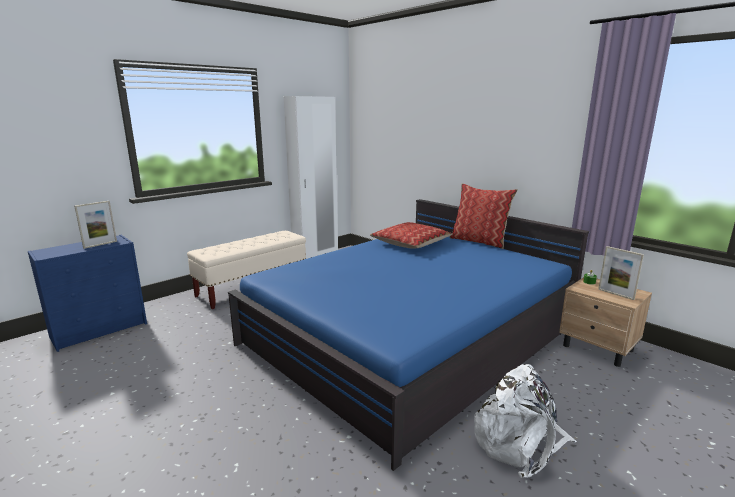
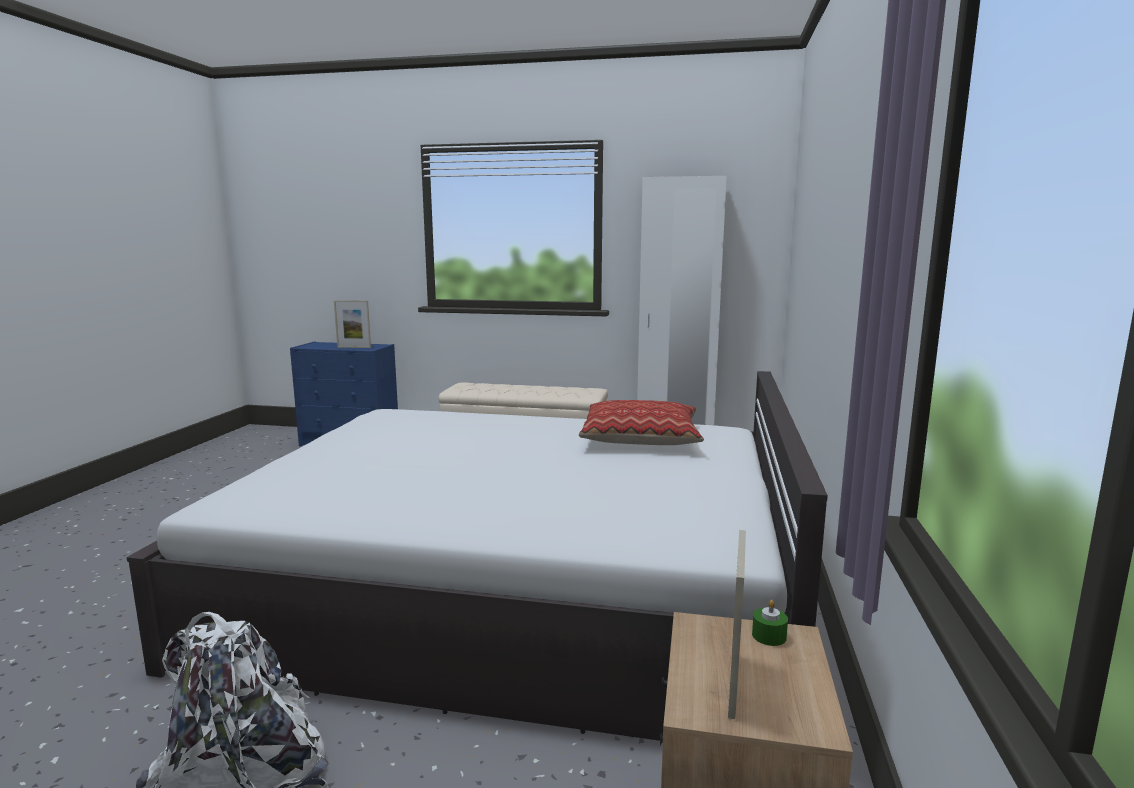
camera: 55 degrees right, 5 degrees down
blue bed [228,199,589,471] -> white bed [126,371,828,741]
pillow [450,183,518,249] -> none

